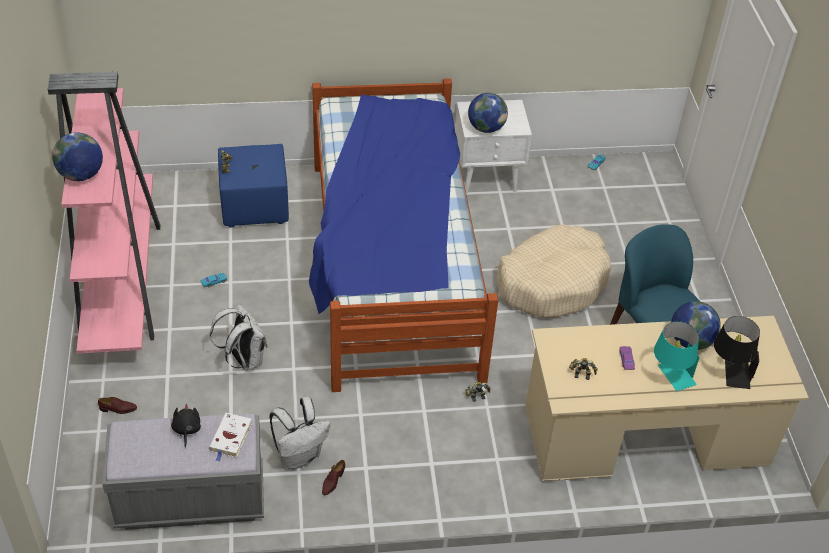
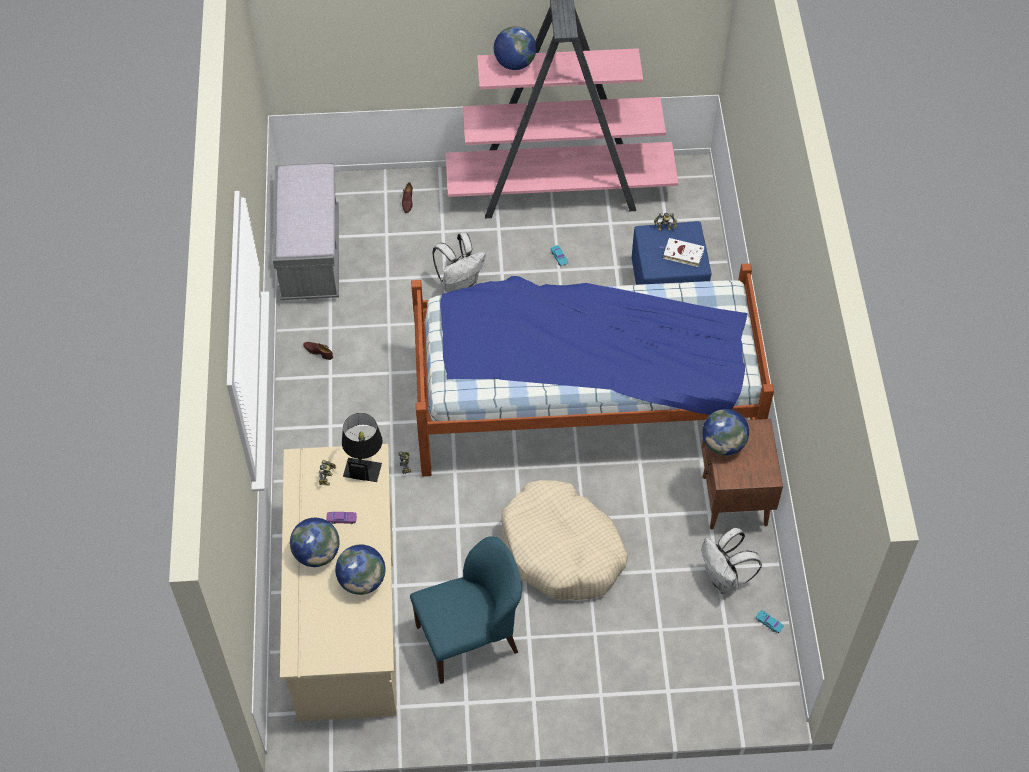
camera: 95 degrees right, 10 degrees up
black plush toy [171,404,201,447] -> none
white book [209,413,252,461] -> white book moved to [659,238,704,267]
white backpack [269,397,330,469] -> white backpack moved to [702,527,762,594]
white nightstand [455,100,532,194] -> brown nightstand [702,419,783,529]
turquoise table lamp [654,321,699,391] -> globe [290,518,340,567]
black table lamp [714,316,760,389] -> black table lamp moved to [342,413,382,482]

